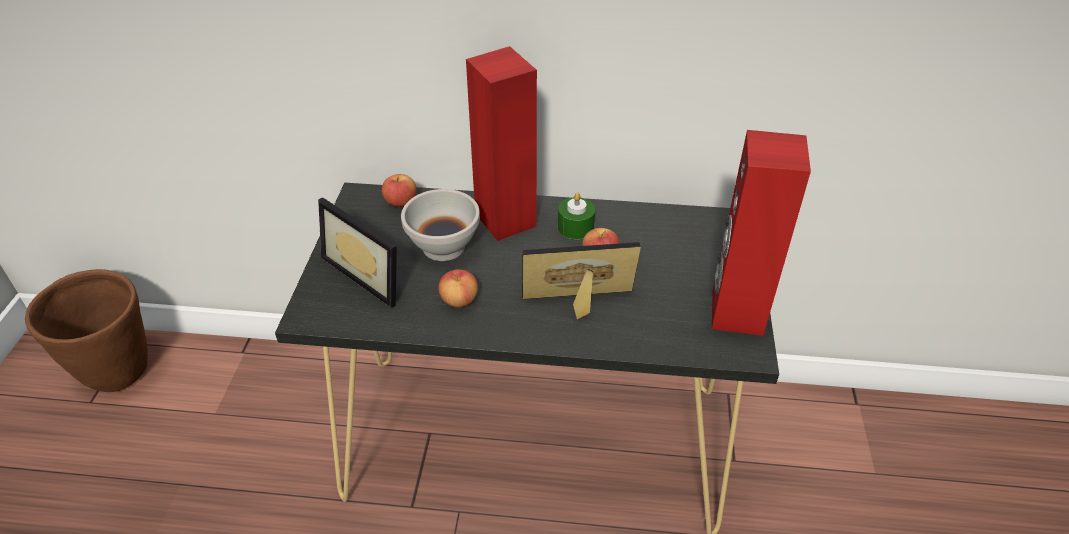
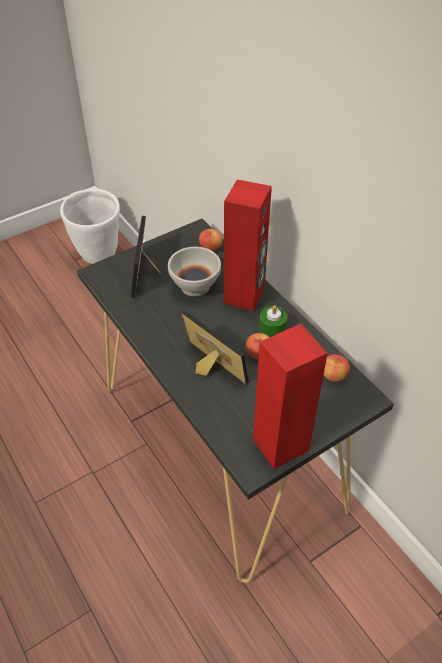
camera: 50 degrees right, 5 degrees up
brown planter [25,269,148,392] -> white planter [60,189,120,264]
apple [438,269,478,307] -> apple moved to [324,354,350,382]

